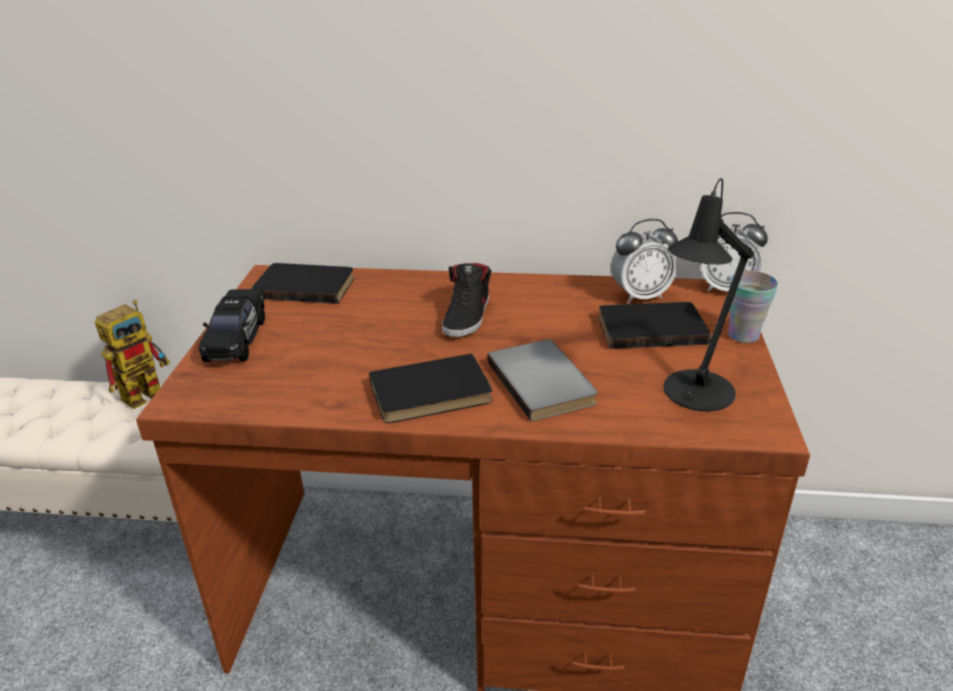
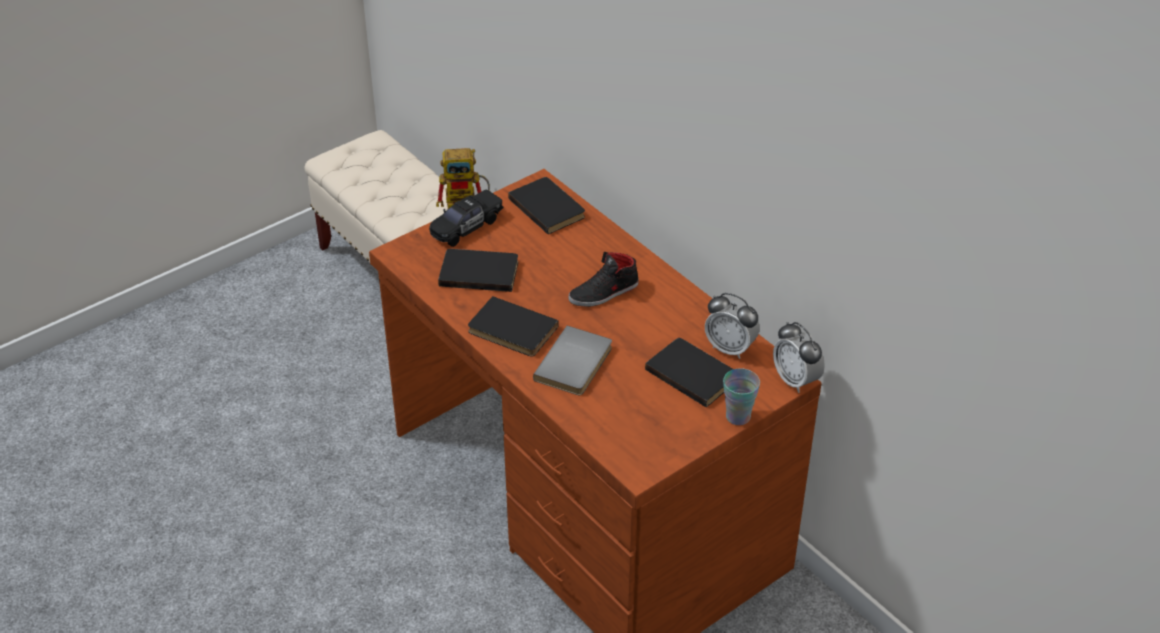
camera: 45 degrees right, 10 degrees up
black table lamp [663,178,754,412] -> none
none -> black book [438,249,518,292]

